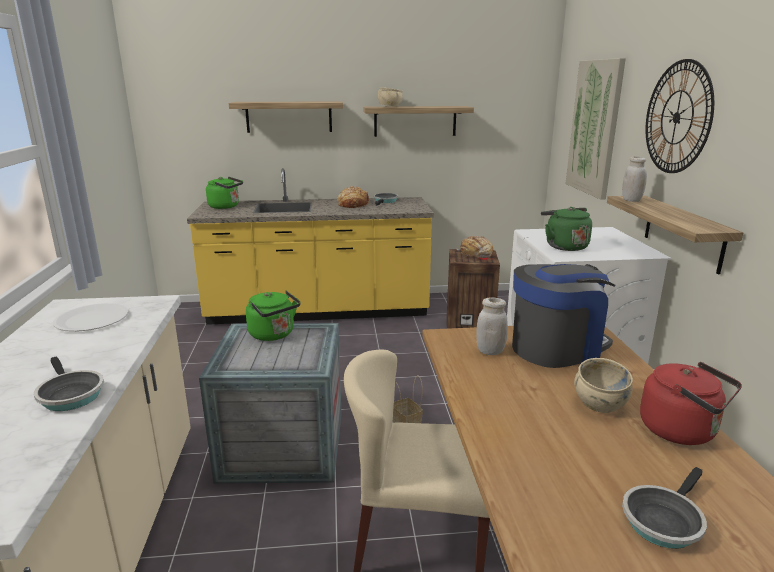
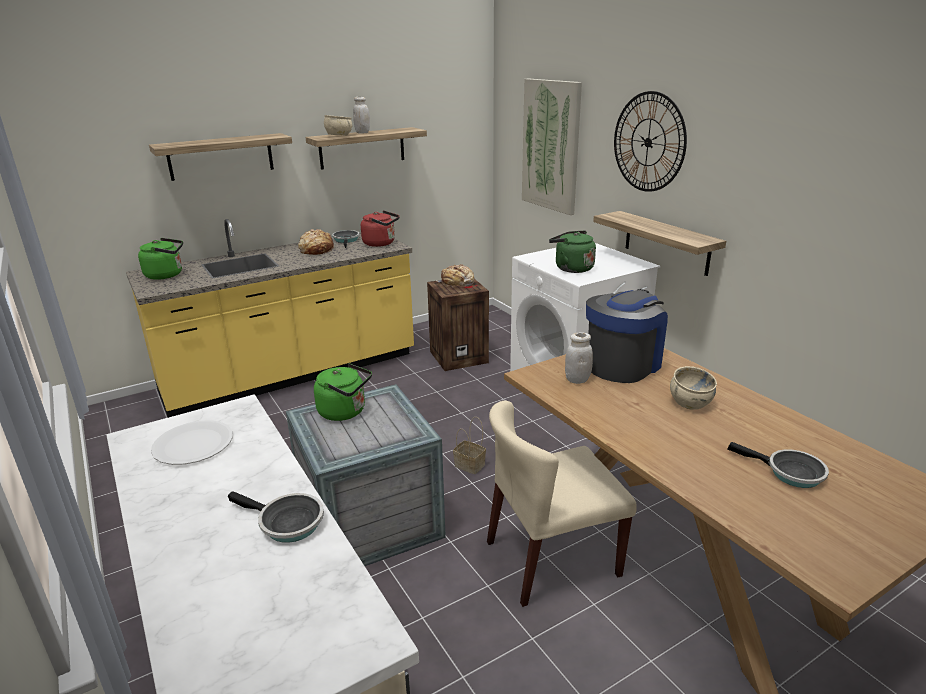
camera: 25 degrees left, 5 degrees up
white jar [622,156,647,202] -> white jar moved to [353,97,370,134]
frying pan [622,467,707,549] -> frying pan turned 75 degrees counterclockwise [727,442,829,488]
red kettle [640,362,742,445] -> red kettle moved to [361,210,400,247]

